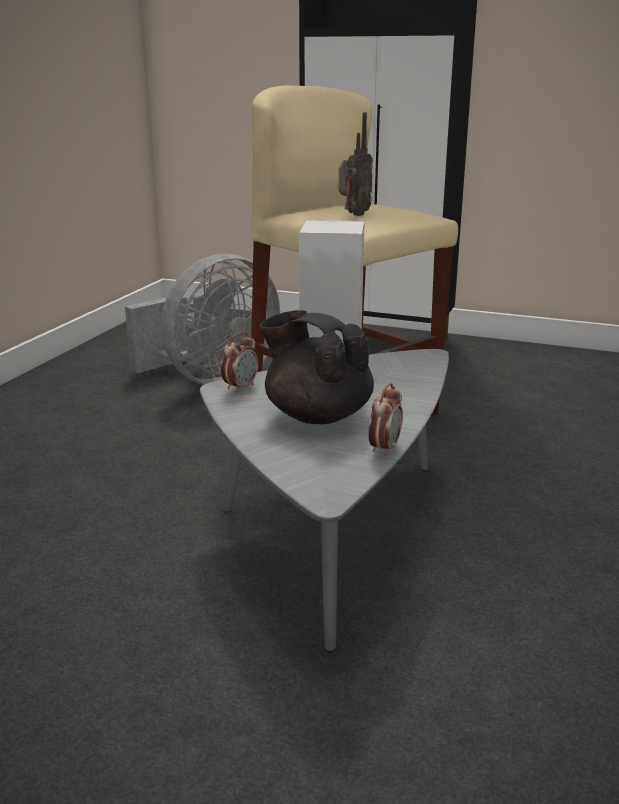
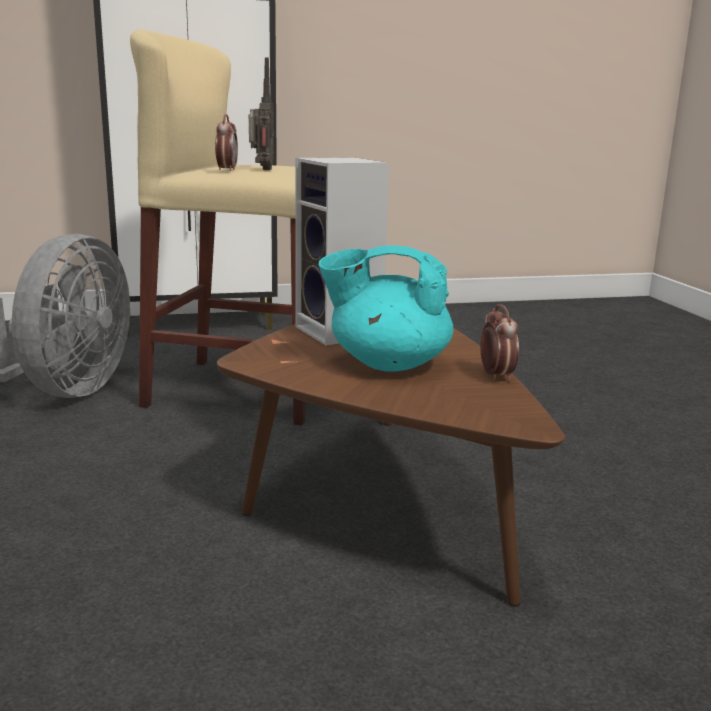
camera: 35 degrees left, 5 degrees down
grey coffee table [200,349,449,652] -> brown coffee table [217,324,565,606]
alarm clock [221,332,259,393] -> alarm clock moved to [215,114,238,171]
black teapot [260,310,374,424] -> turquoise teapot [318,245,454,372]

